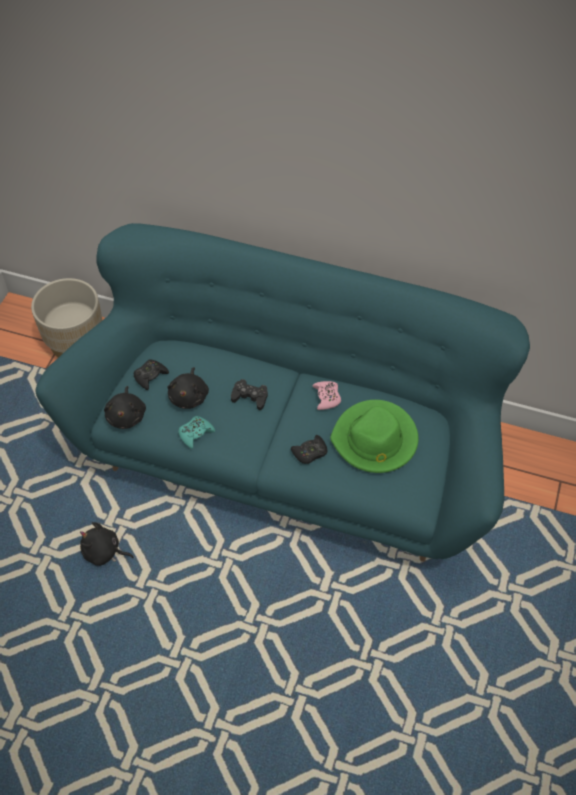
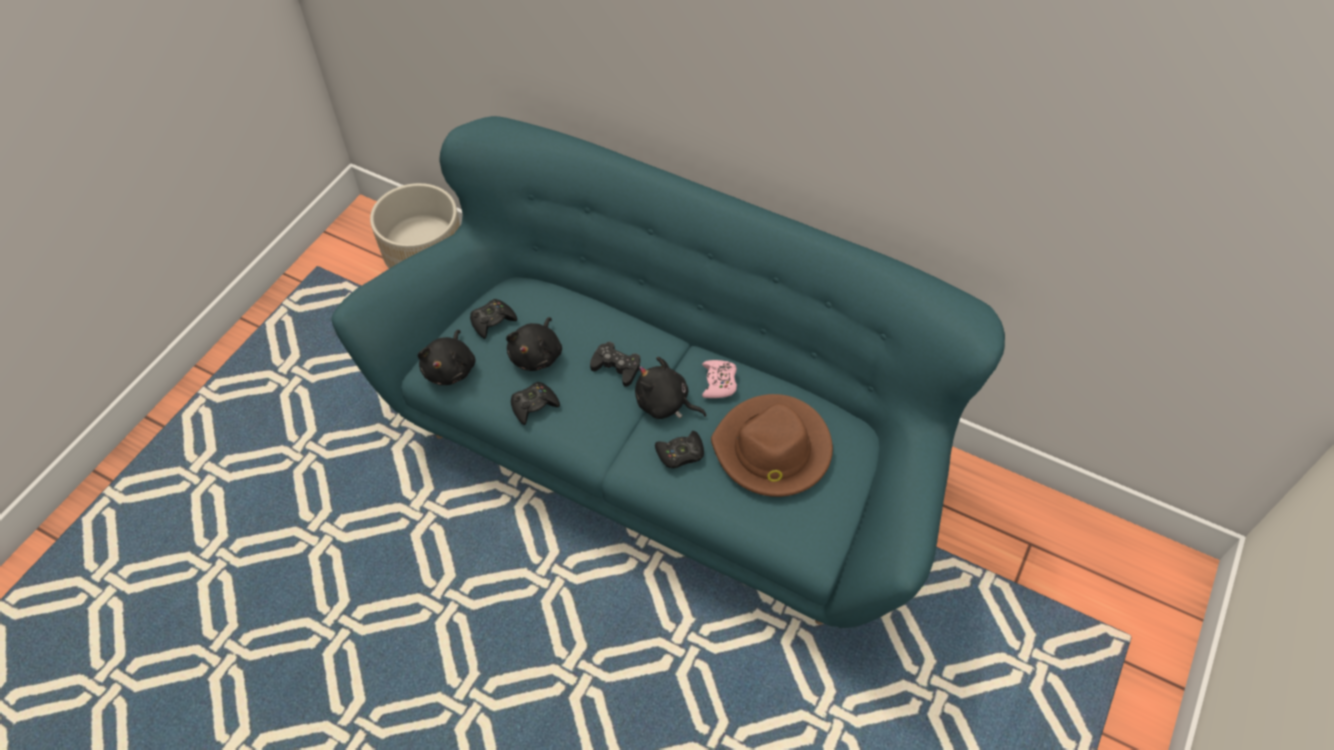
camera: 10 degrees right, 0 degrees up
black plush toy [80,522,134,566] -> black plush toy moved to [635,357,707,419]
turquoise game controller [179,416,215,449] -> black game controller [511,382,560,425]
green hat [330,400,419,473] -> brown hat [711,394,833,497]

